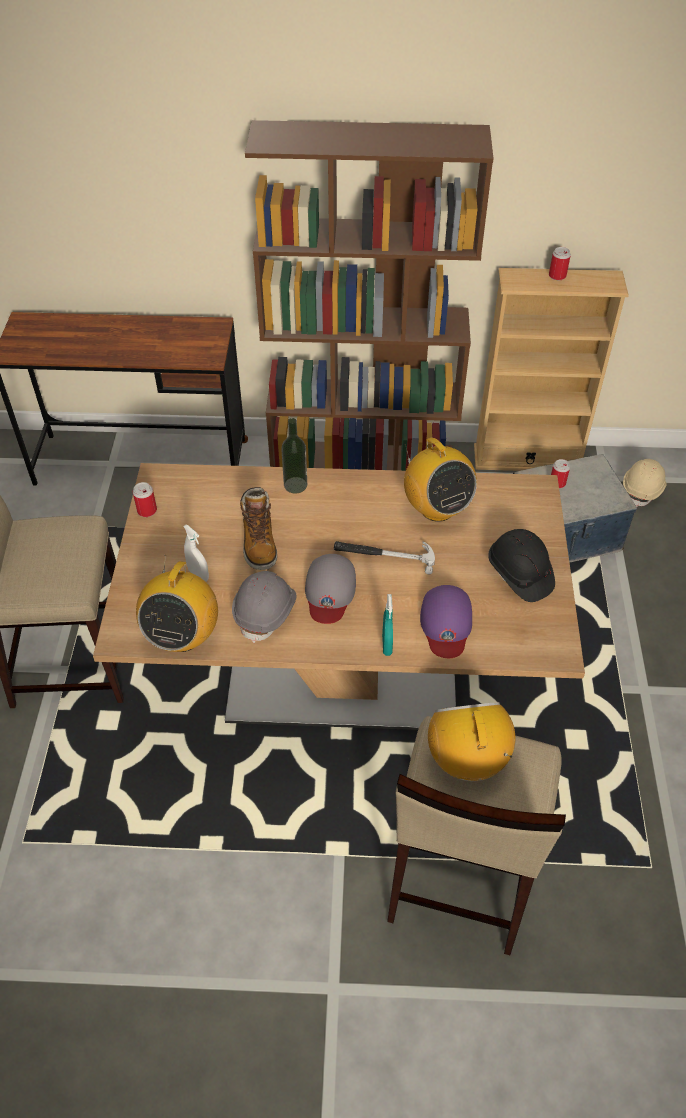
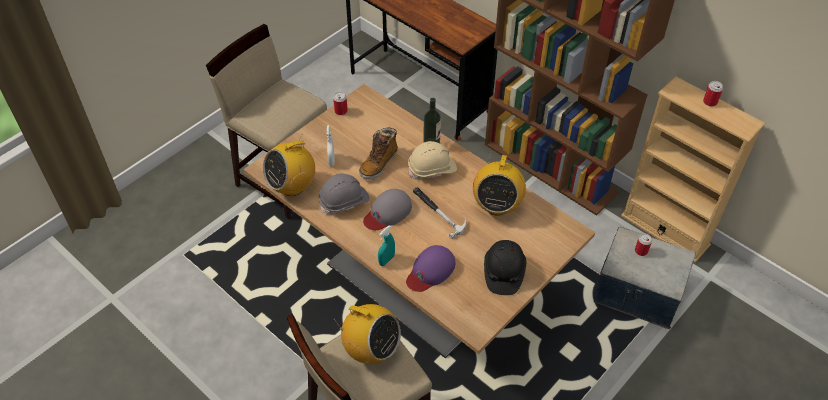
camera: 40 degrees right, 0 degrees up
radio [428,702,515,781] -> radio turned 90 degrees clockwise [334,304,401,364]
beige hard hat [623,459,666,507] -> beige hard hat moved to [408,141,457,180]

